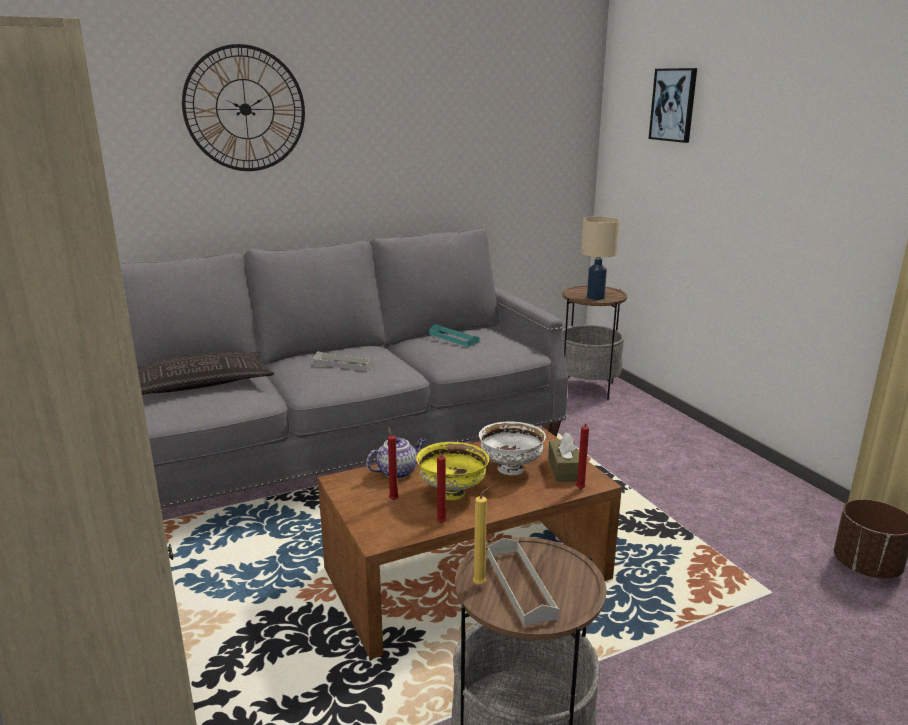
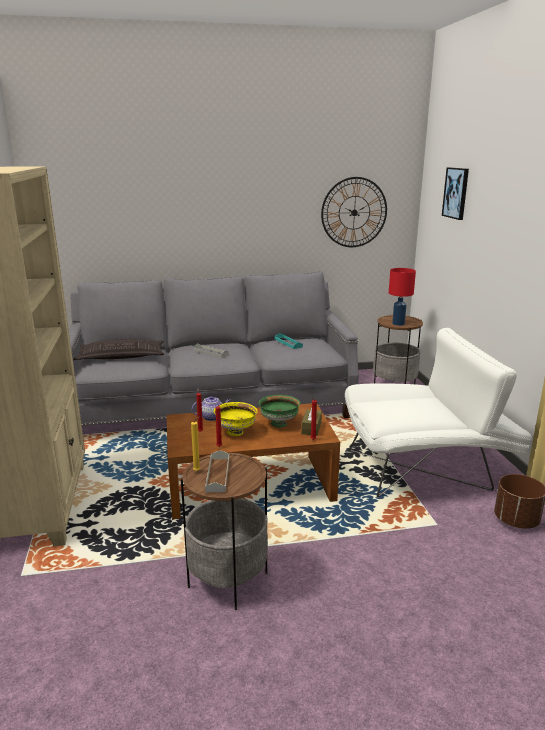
camera: 15 degrees right, 0 degrees up
wall clock [182,44,305,171] -> wall clock moved to [321,177,387,247]
white bowl [479,421,546,475] -> green bowl [259,395,300,427]
beige table lamp [581,216,620,300] -> red table lamp [389,268,416,326]
none -> white armchair [345,328,532,497]

